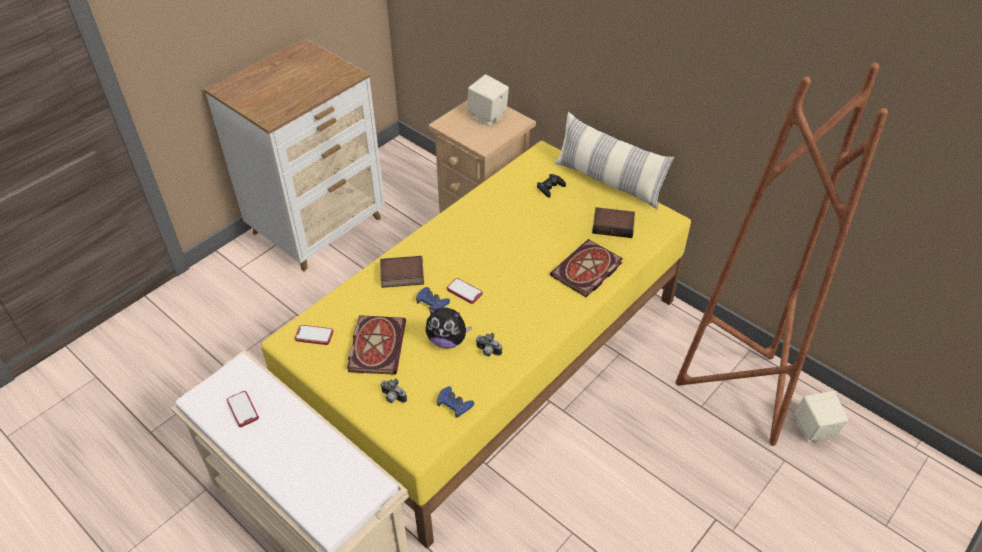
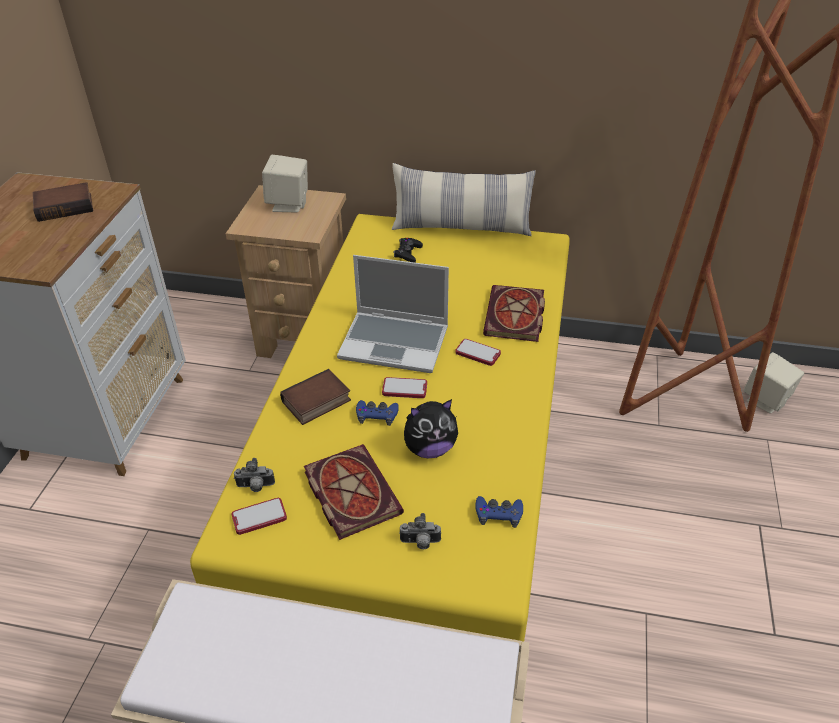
camera: 30 degrees left, 5 degrees down
phone [227,391,259,427] -> phone moved to [455,339,501,366]
camera [476,333,502,356] -> camera moved to [234,458,275,492]
book [592,207,635,238] -> book moved to [33,182,93,222]
none -> laptop [337,255,449,373]

